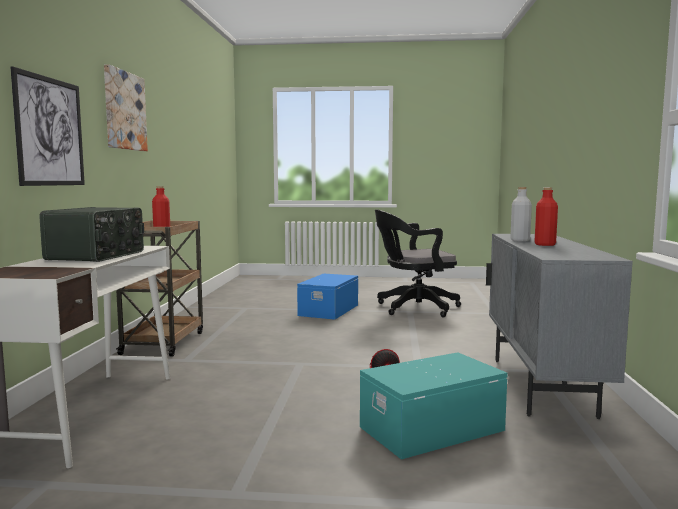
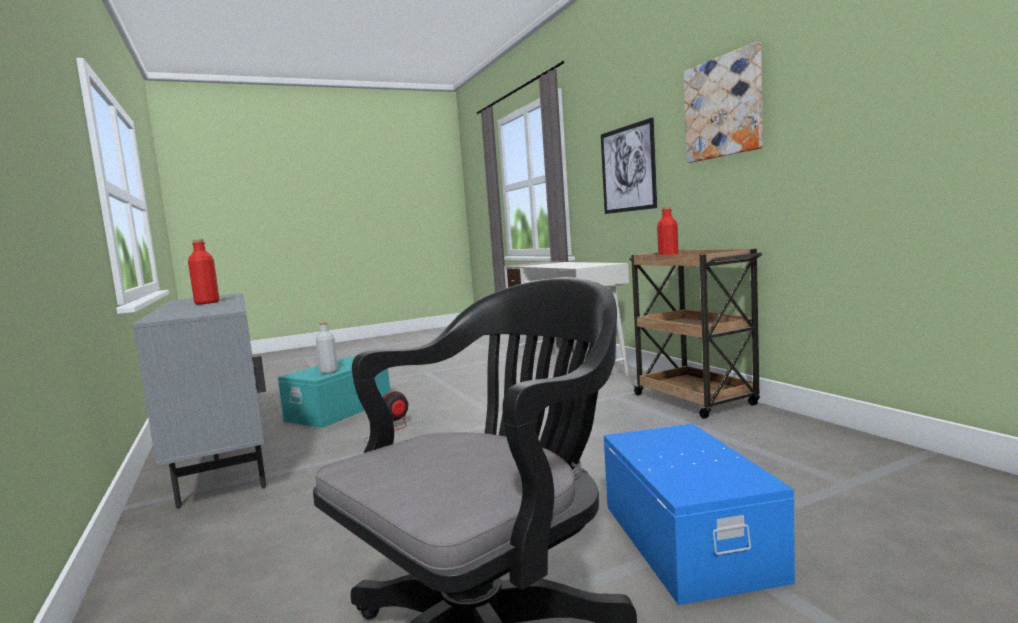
camera: 150 degrees right, 0 degrees up
radio [39,207,144,262] -> none
grey bottle [510,187,532,241] -> grey bottle moved to [316,322,338,374]

